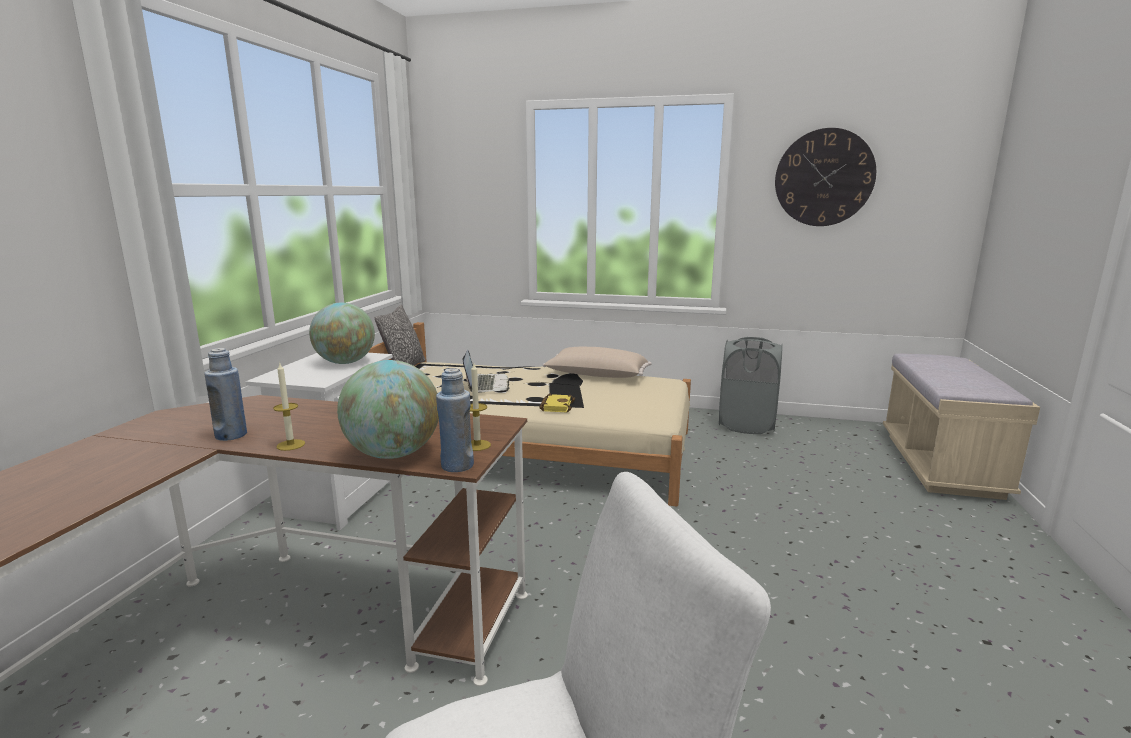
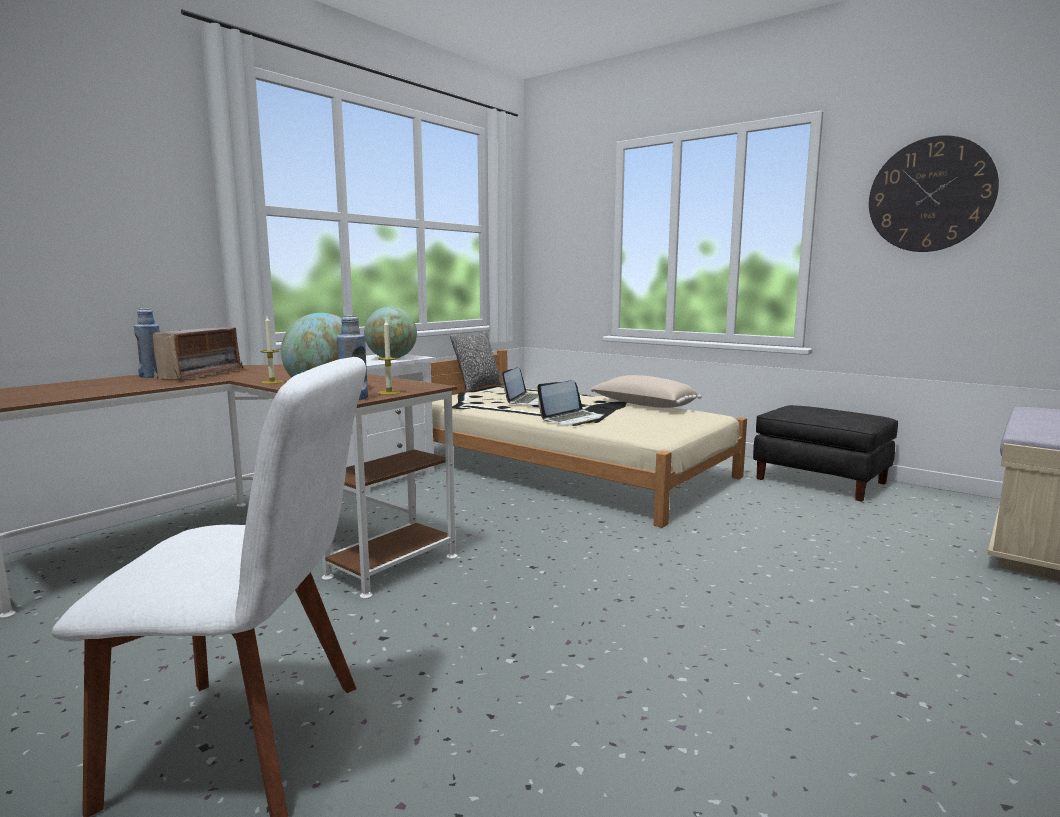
camera: 25 degrees right, 5 degrees down
blue bottle [205,348,247,441] -> blue bottle moved to [134,308,160,378]
yellow book [539,394,575,413] -> laptop [537,380,604,426]
grey laundry basket [719,337,782,434] -> black ottoman [753,405,898,502]
none -> radio [153,327,243,380]

